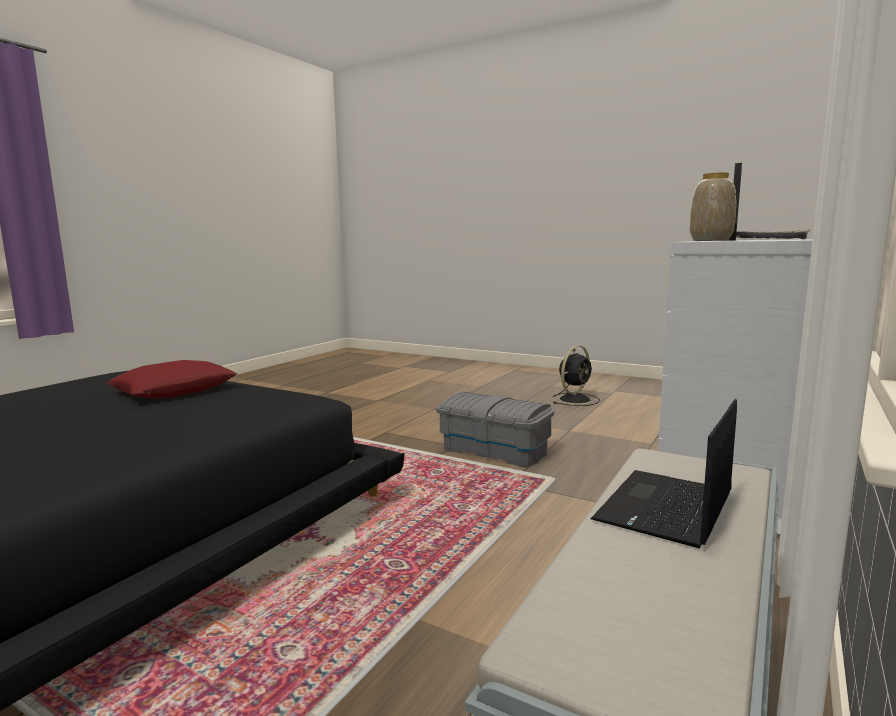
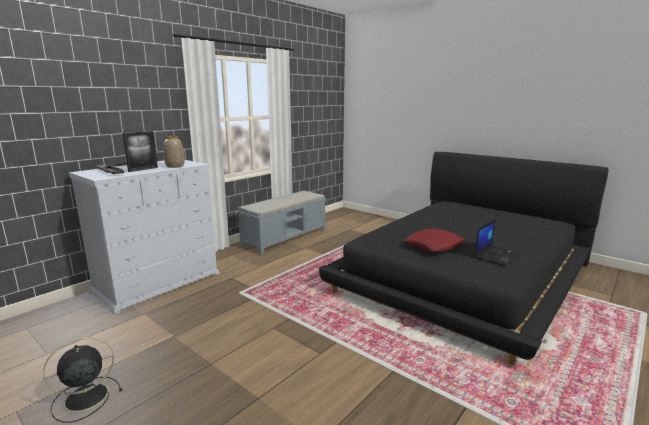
camera: 170 degrees left, 5 degrees up
grey storage box [436,392,555,467] -> none
laptop [591,399,737,549] -> laptop moved to [474,219,522,266]

